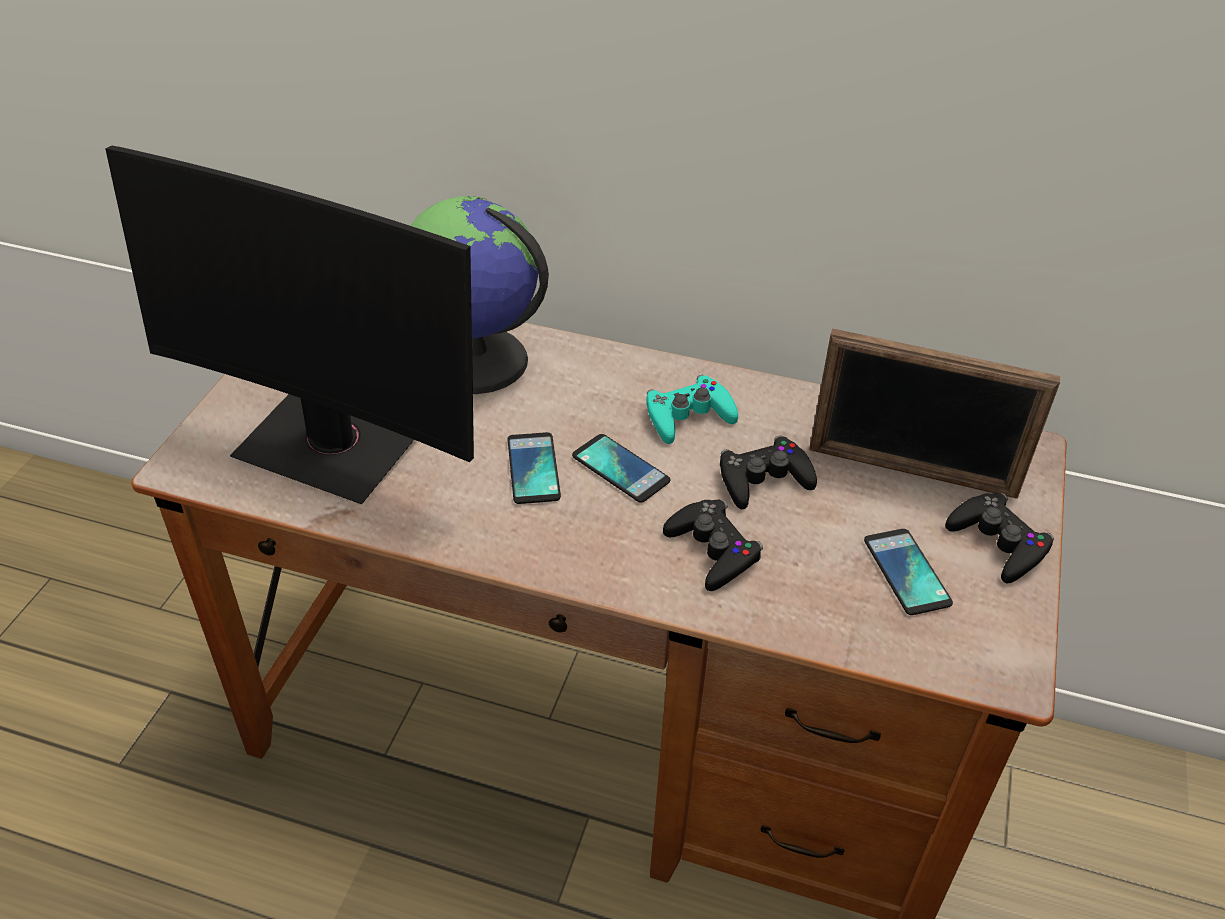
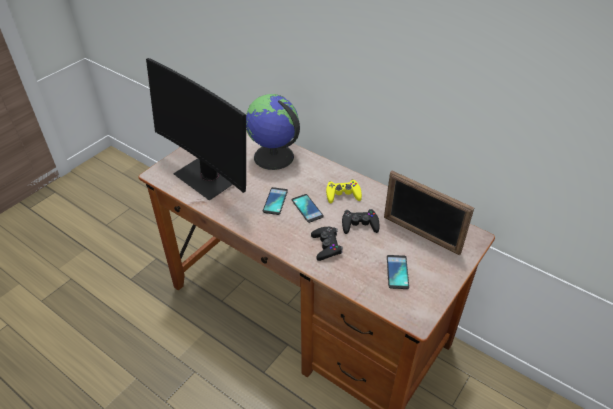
camera: 20 degrees right, 0 degrees up
turquoise game controller [646,375,738,444] -> yellow game controller [326,179,362,203]
black game controller [945,493,1054,583] -> none

